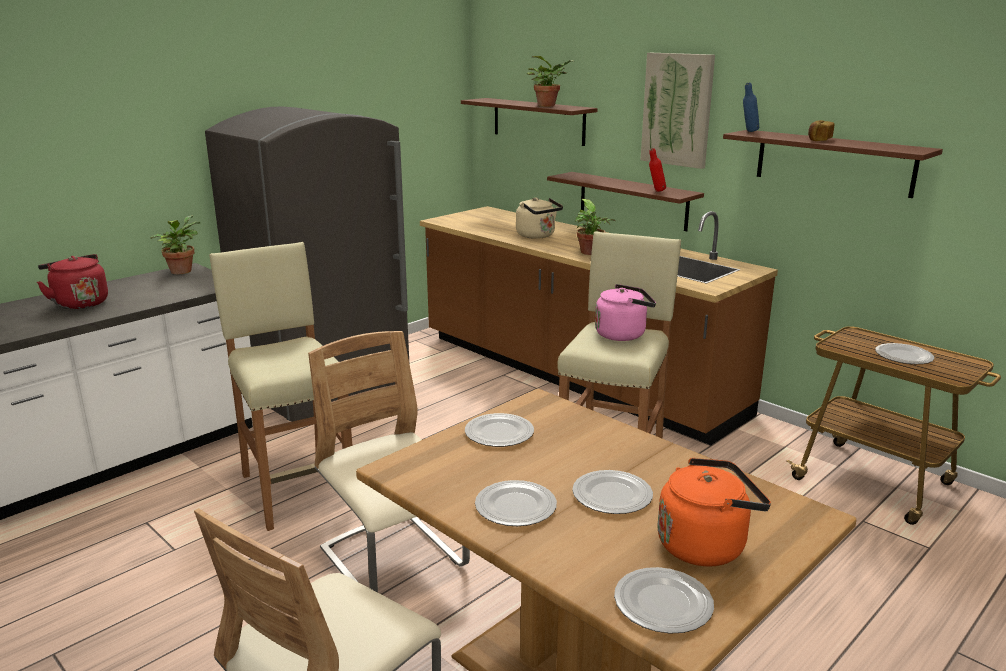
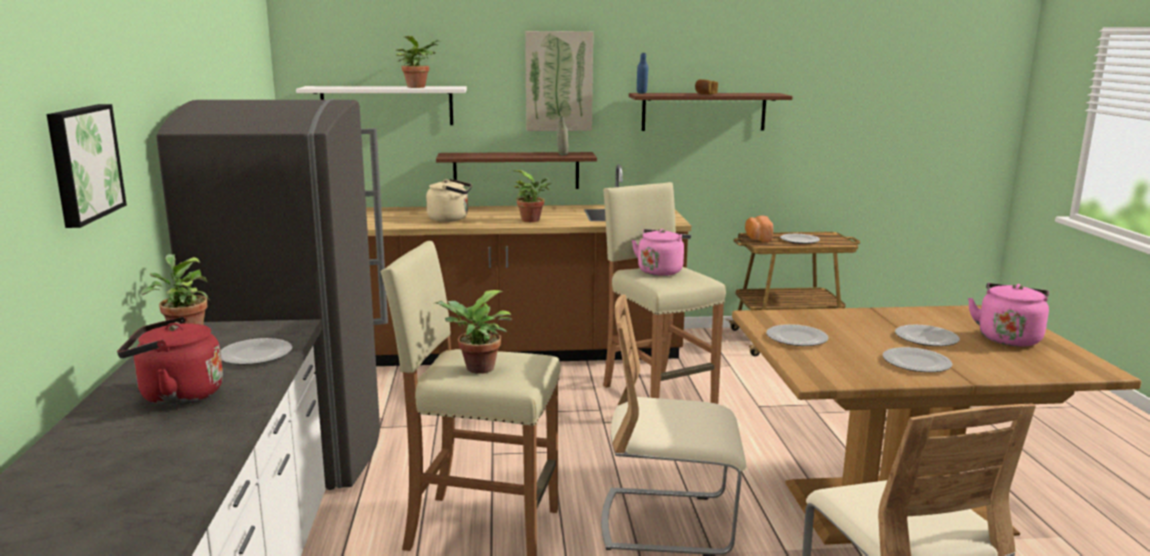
camera: 50 degrees left, 5 degrees down
brown shelf [461,98,598,146] -> white shelf [296,86,467,125]
plate [614,567,714,633] -> plate moved to [220,338,292,365]
red bottle [649,148,666,192] -> grey bottle [557,116,569,156]
orange kettle [657,458,771,566] -> pink kettle [968,283,1049,346]
none -> picture [47,104,127,228]
none -> potted plant [435,290,513,374]
none -> bread [745,215,773,242]

